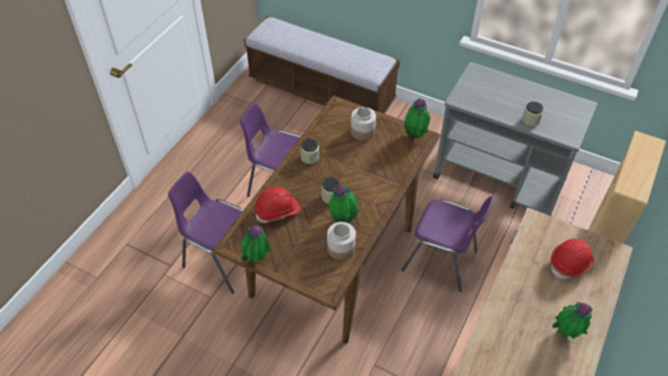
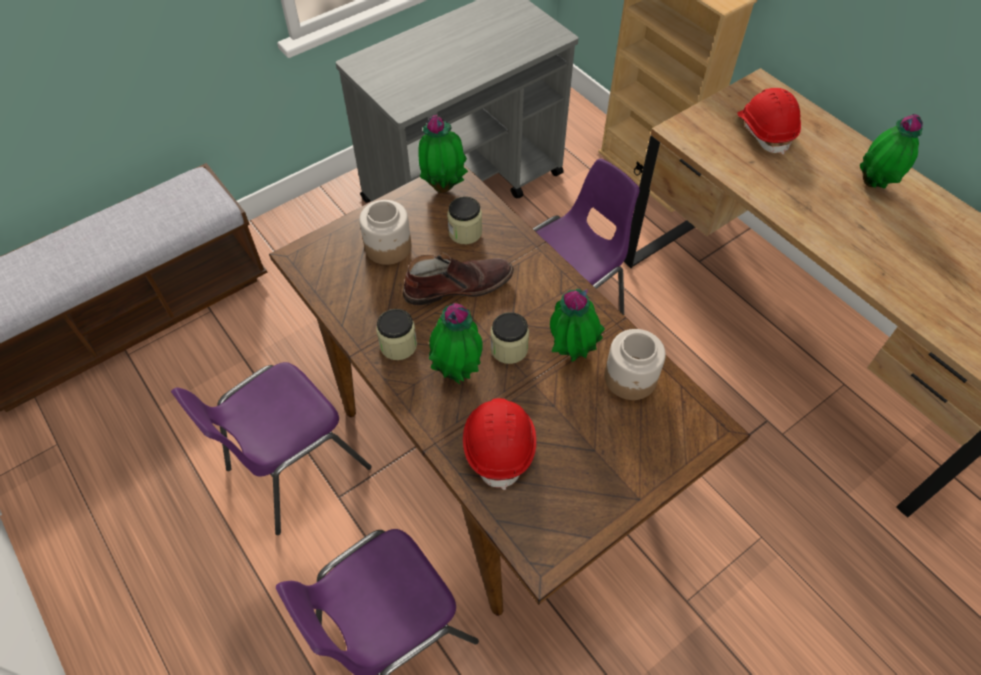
camera: 65 degrees left, 5 degrees up
potted plant [240,226,272,264] -> potted plant moved to [429,303,483,384]
jar [522,102,543,126] -> jar moved to [447,197,482,244]
none -> brown boot [403,252,514,305]

